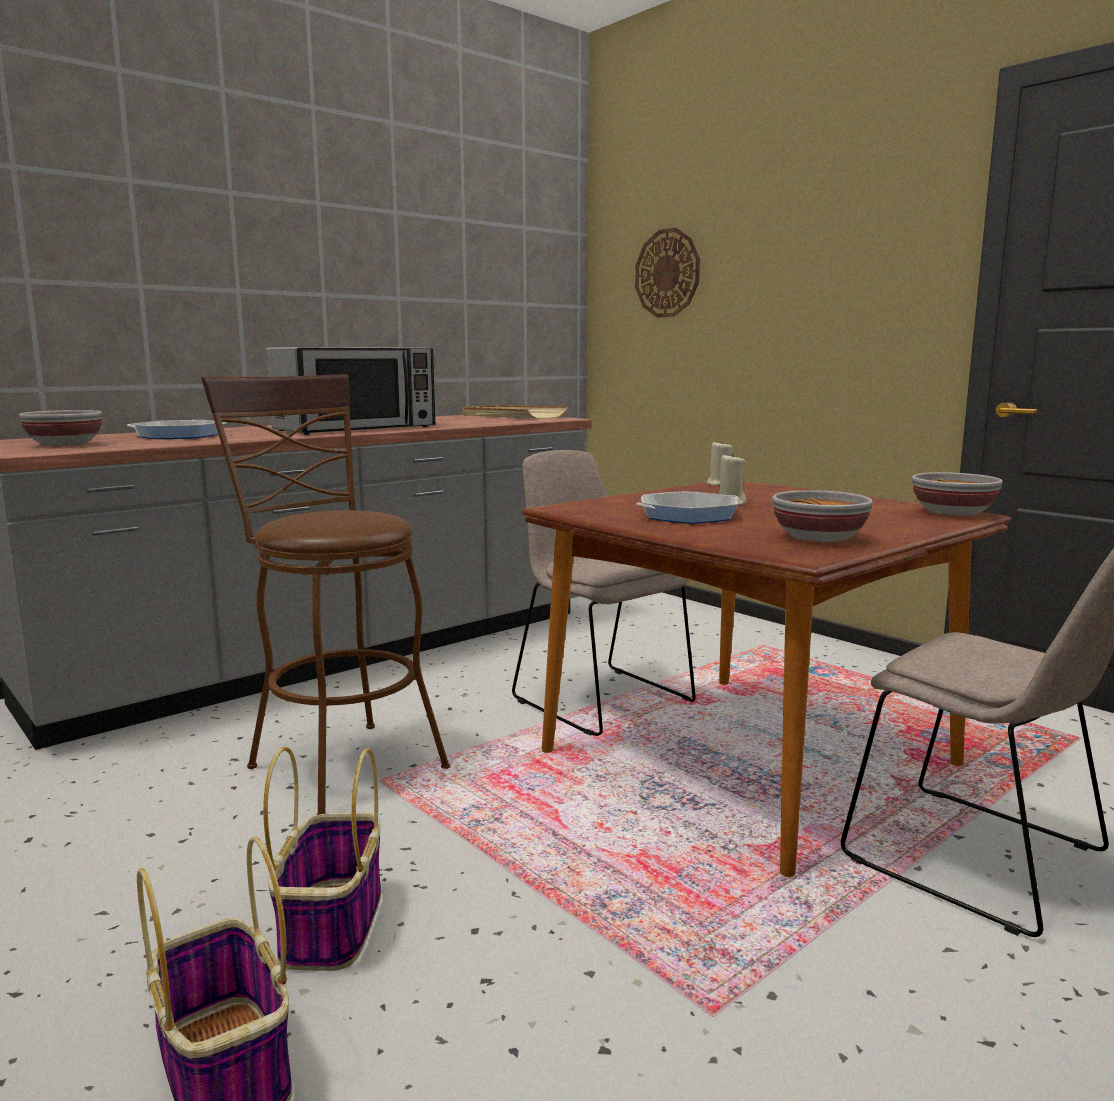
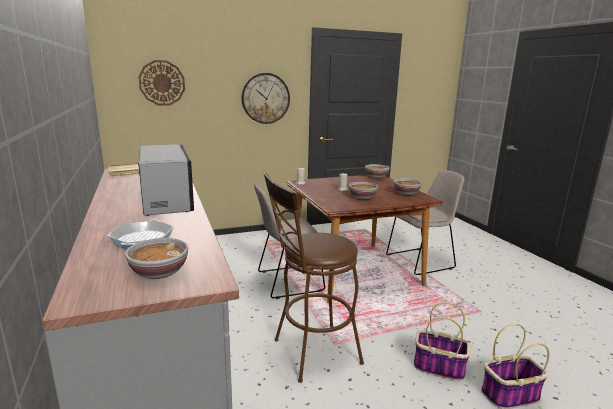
camera: 70 degrees left, 5 degrees up
frying pan [636,491,739,524] -> bowl [349,182,378,199]
none -> wall clock [242,73,290,124]

